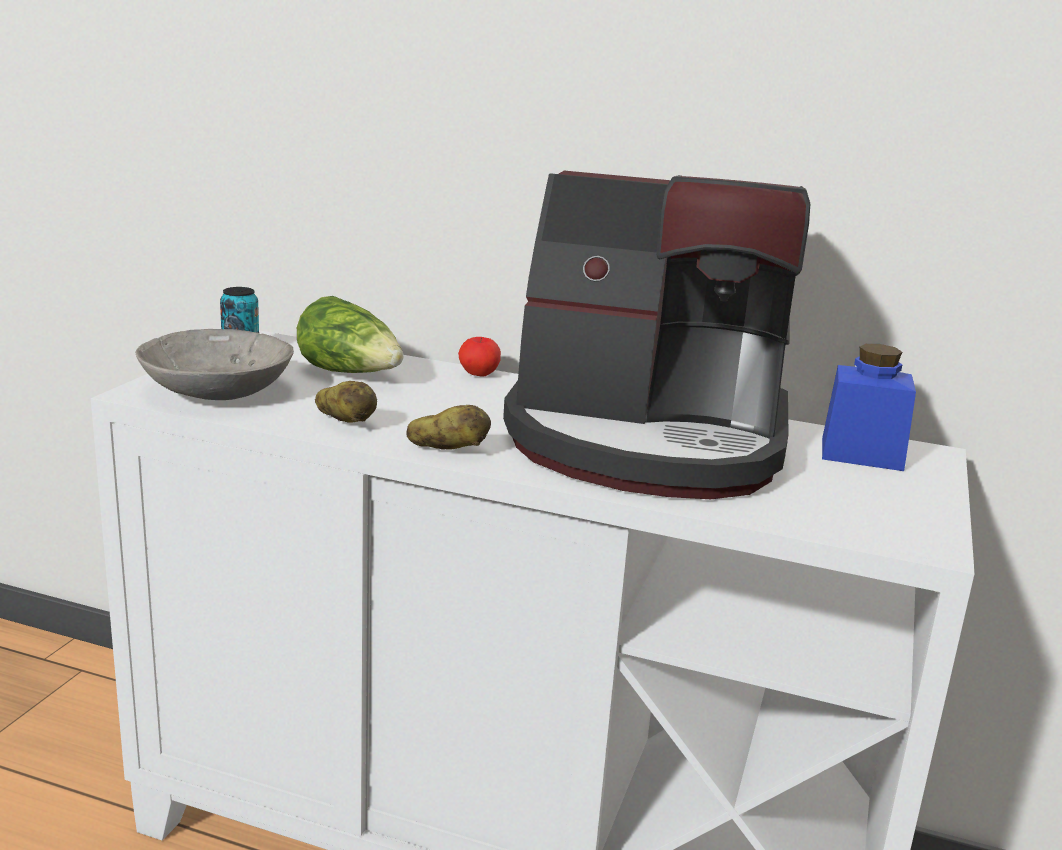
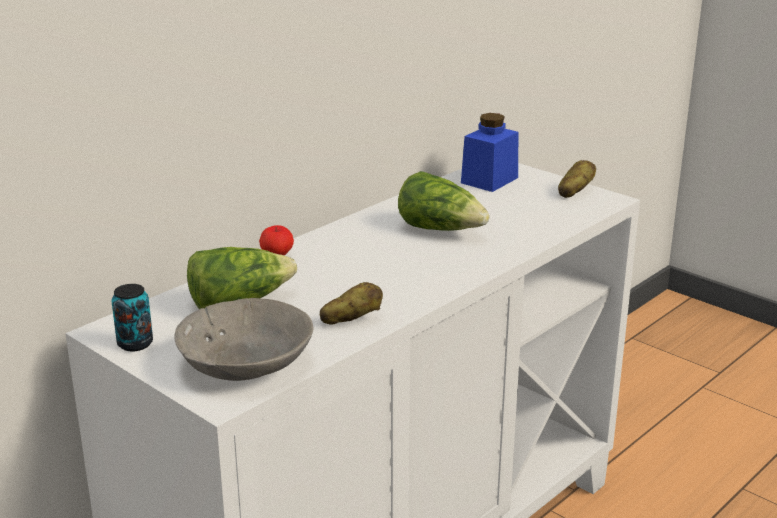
camera: 65 degrees left, 5 degrees up
potato [407,405,491,450] -> potato moved to [558,160,596,198]
coffee machine [503,171,810,499] -> lettuce [398,171,490,231]

